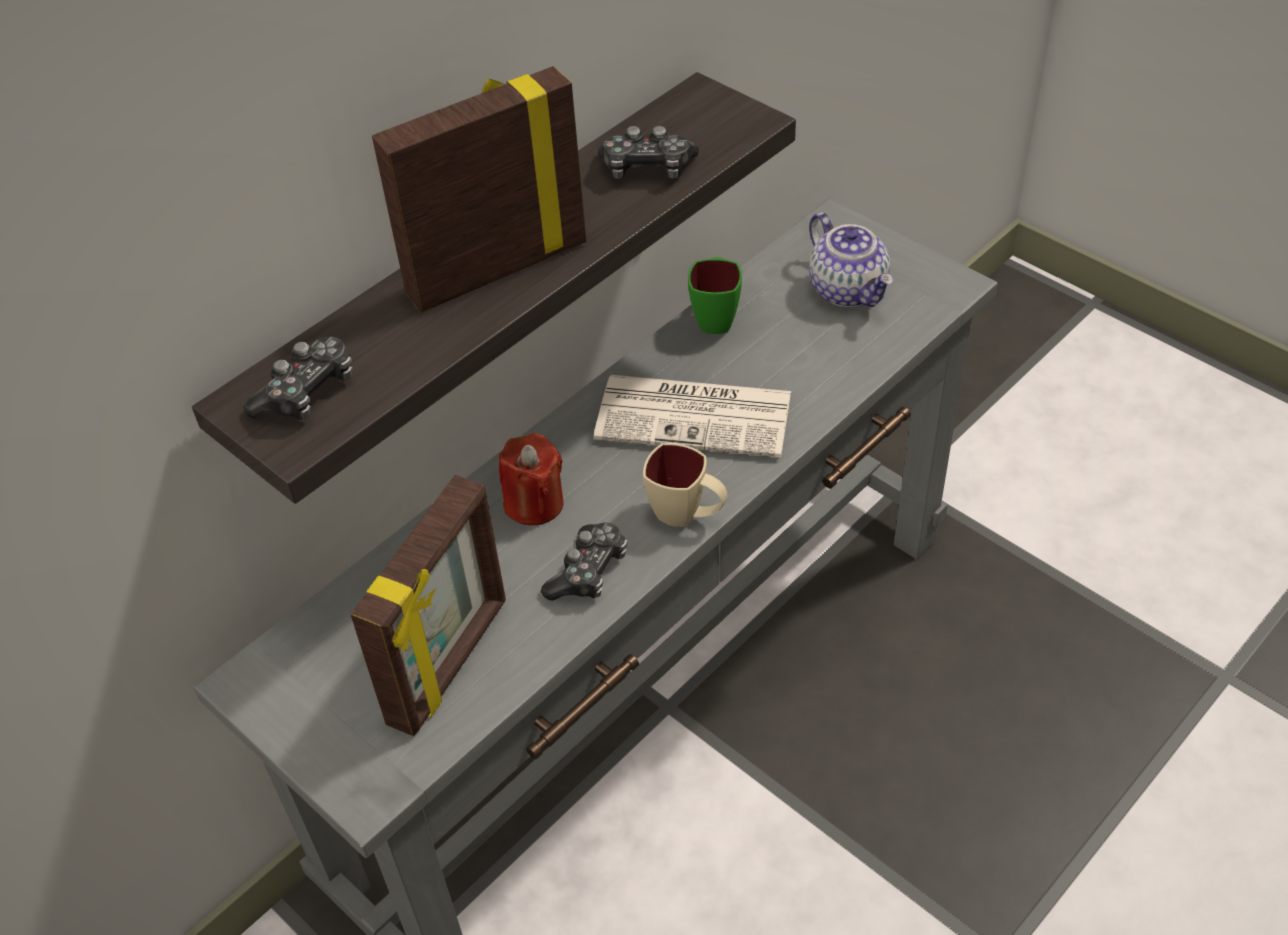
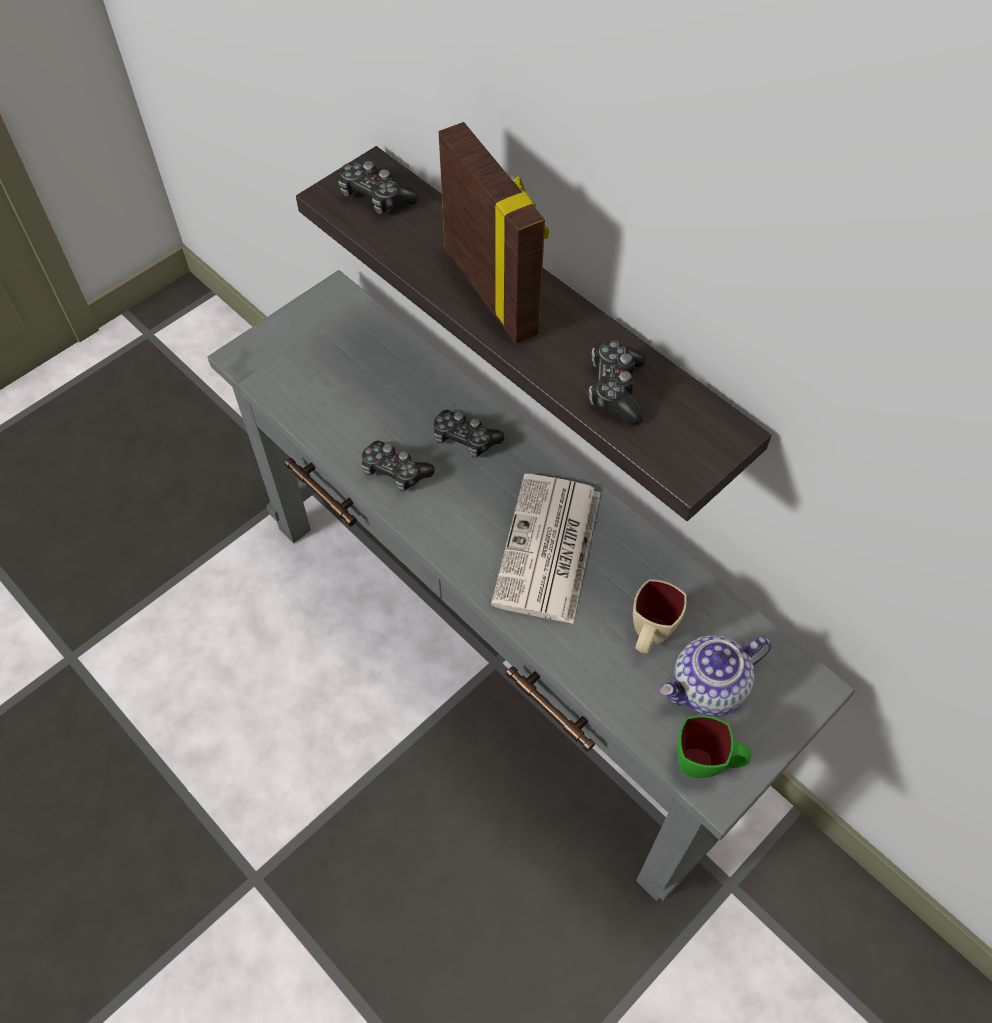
camera: 90 degrees right, 10 degrees up
picture frame [351,475,506,736] -> none
red candle [499,433,564,525] -> game controller [433,410,504,458]
beige mug [643,443,727,527] -> beige mug moved to [633,579,687,654]
green mug [688,257,742,334] -> green mug moved to [677,715,751,778]

